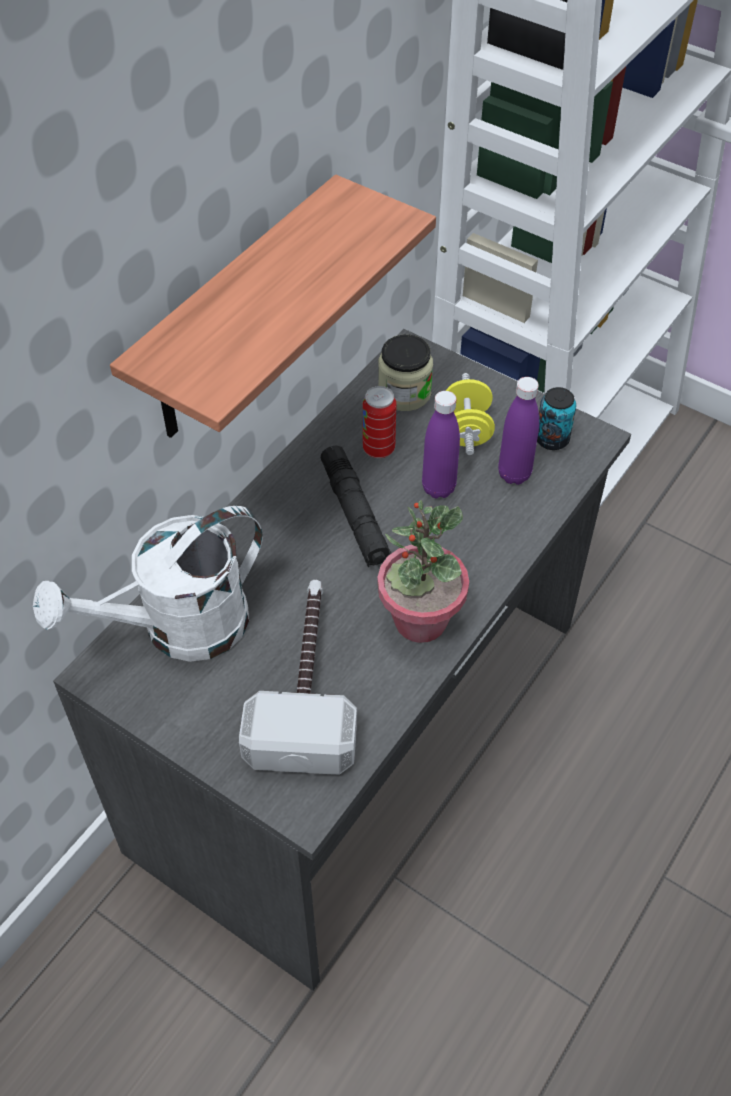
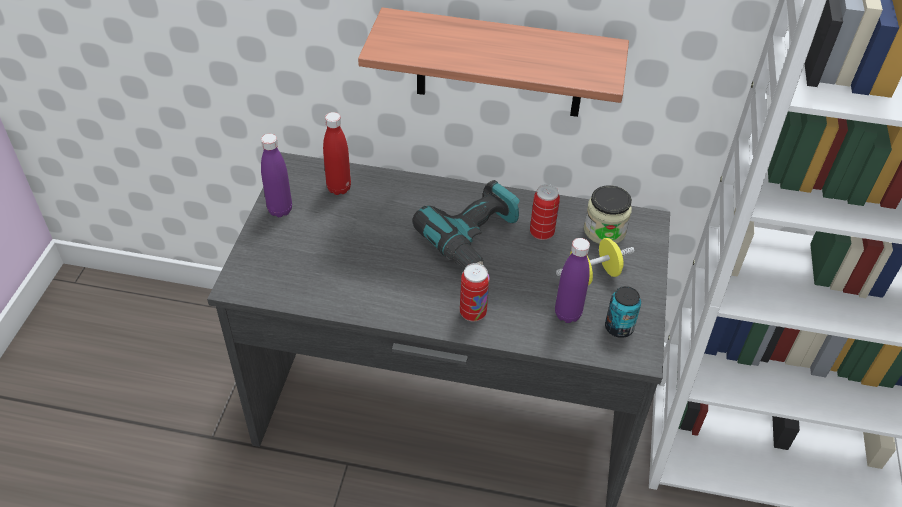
camera: 65 degrees right, 5 degrees down
white watering can [33,506,263,662] -> red bottle [323,112,351,195]
hammer [239,580,357,775] -> none
black flashlight [320,445,392,567] -> power drill [412,180,520,269]
potted plant [377,500,469,643] -> none
purple bottle [422,391,460,498] -> purple bottle moved to [261,134,292,217]
none -> can [460,263,490,321]

